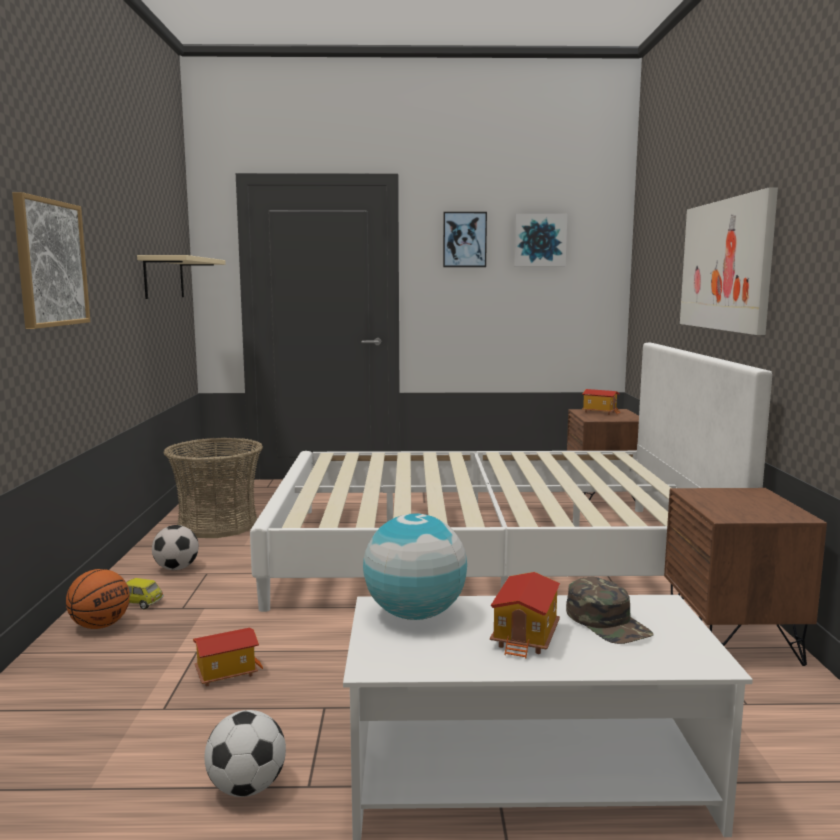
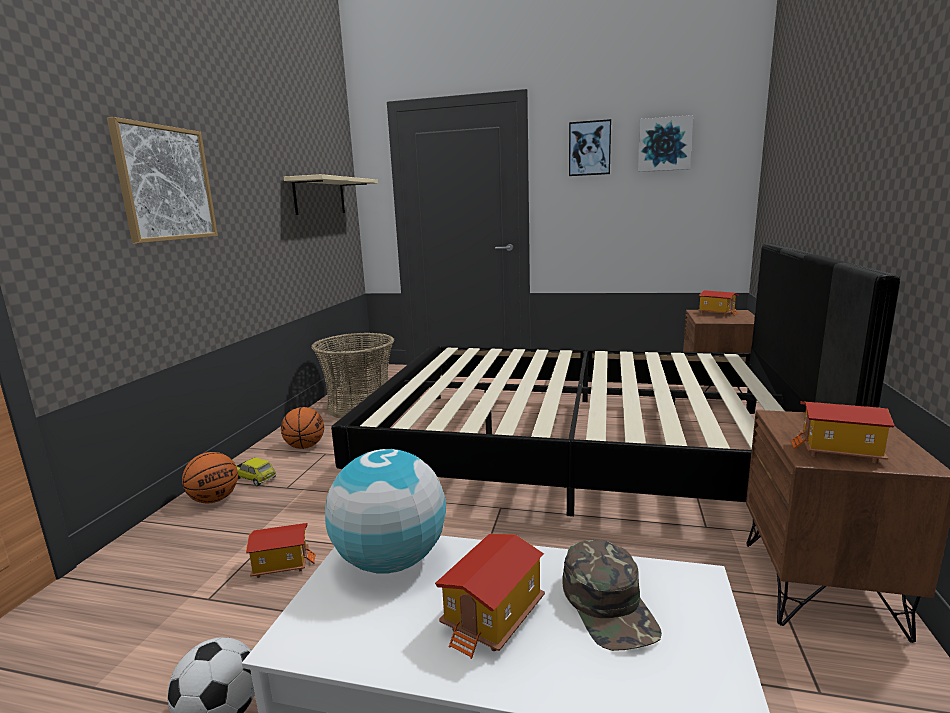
camera: 15 degrees right, 5 degrees up
football [152,525,199,570] -> basketball [281,407,324,449]
white bed [250,343,772,612] -> black bed [331,243,900,516]
picture [680,187,778,335] -> none
none -> toy house [790,401,895,464]

